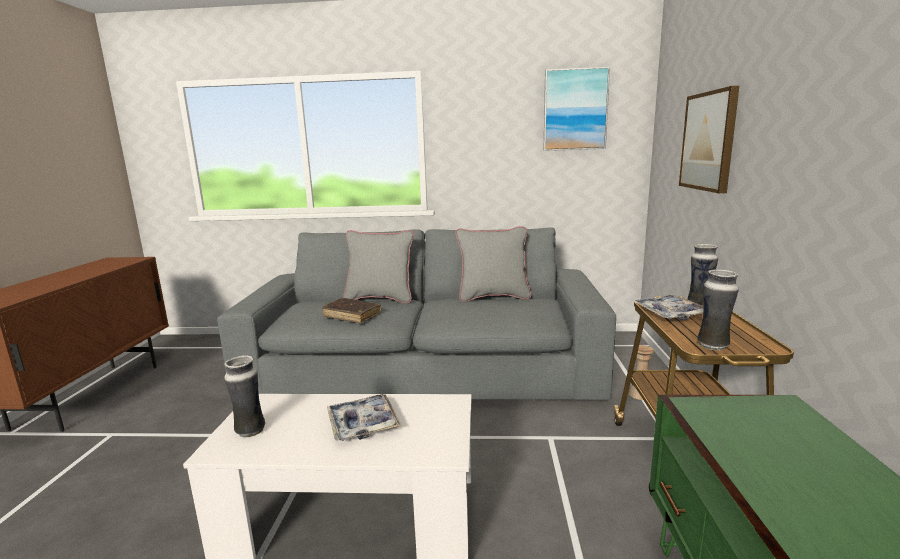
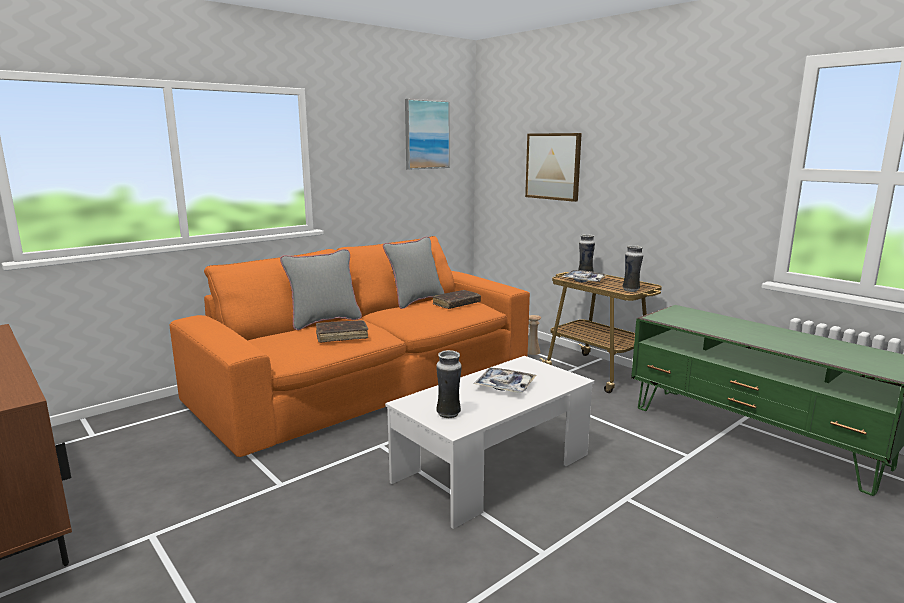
camera: 45 degrees left, 0 degrees up
grey sofa [217,227,616,400] -> orange sofa [170,236,530,457]
none -> brown book [433,290,481,309]

